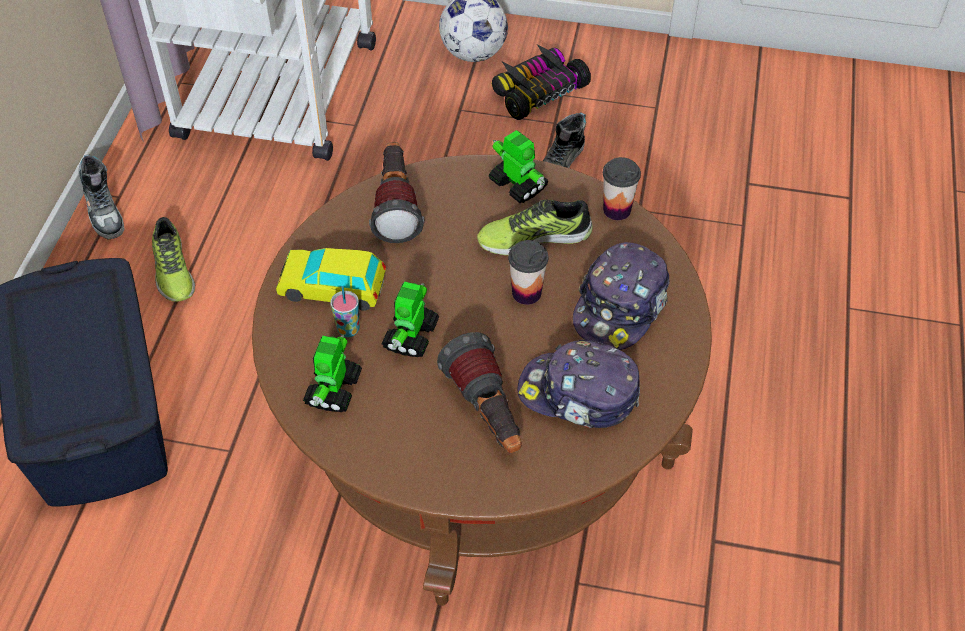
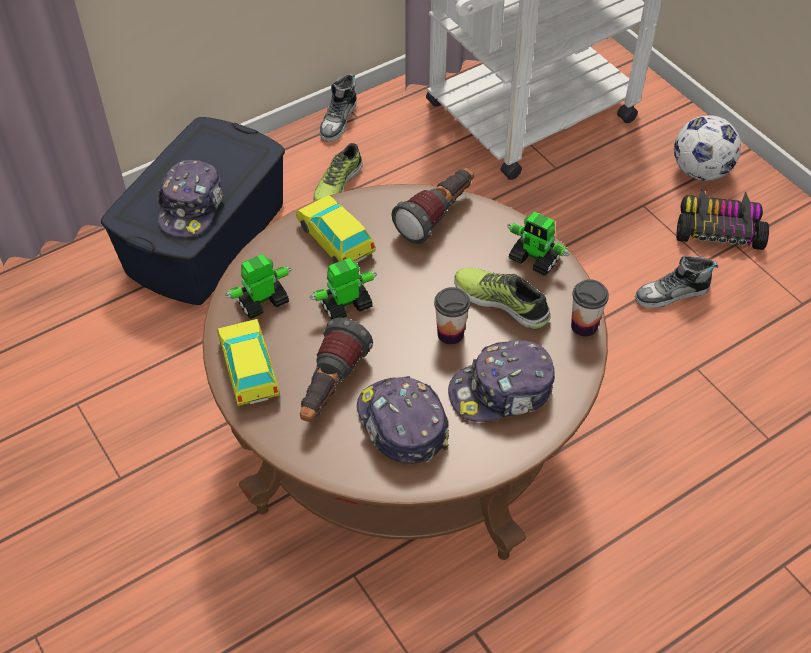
camera: 45 degrees right, 0 degrees up
cup [331,286,360,337] -> none
toy robot [488,130,548,203] -> toy robot turned 120 degrees clockwise [507,212,569,276]
none -> cap [157,160,224,237]
none -> toy car [217,319,280,406]

